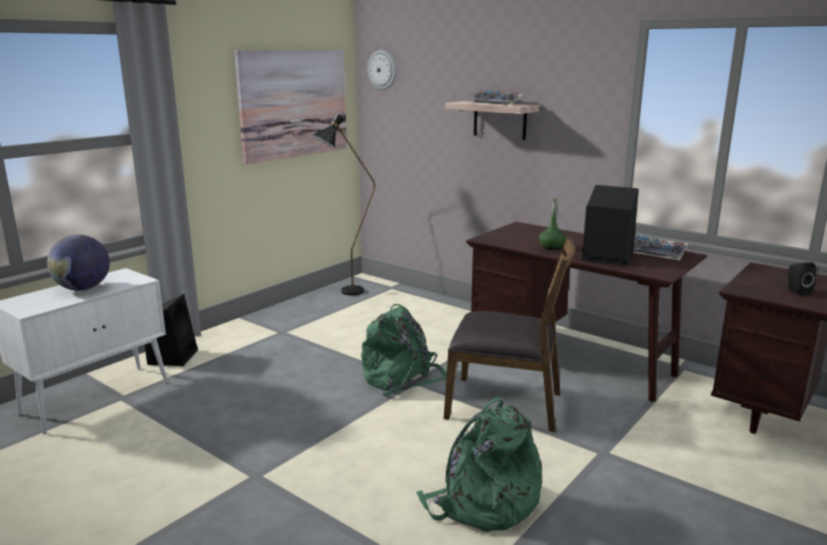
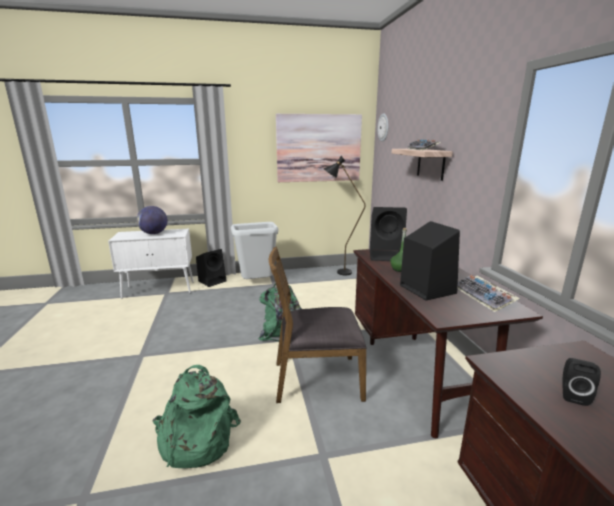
camera: 40 degrees right, 0 degrees up
brown chair [444,237,575,432] -> brown chair turned 120 degrees clockwise [269,247,367,403]
none -> grey trash can [231,222,279,279]
none -> black speaker [370,207,407,261]

